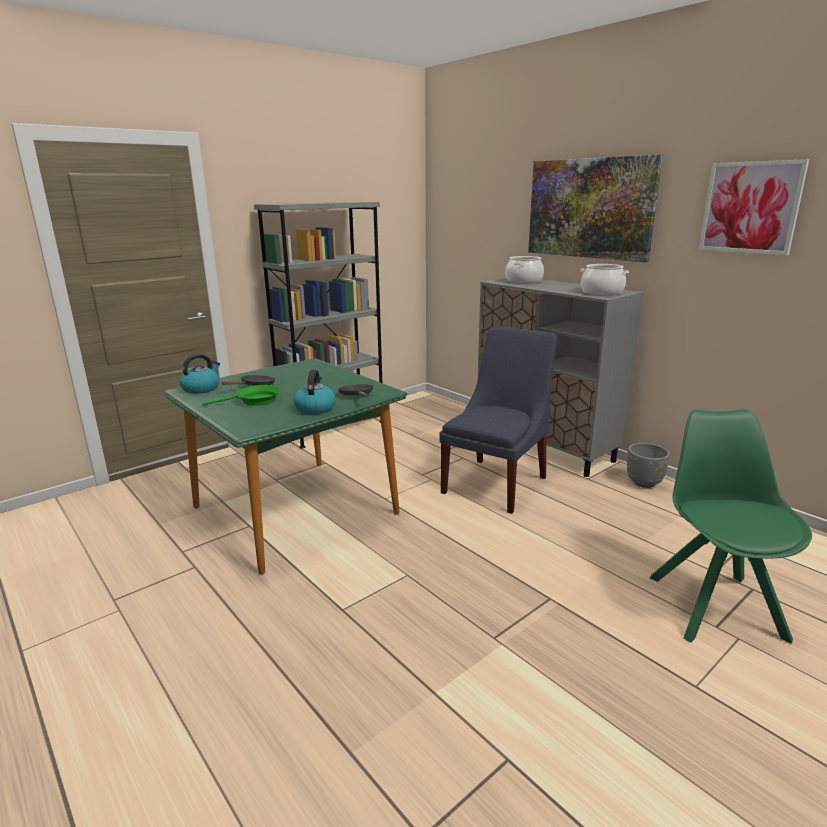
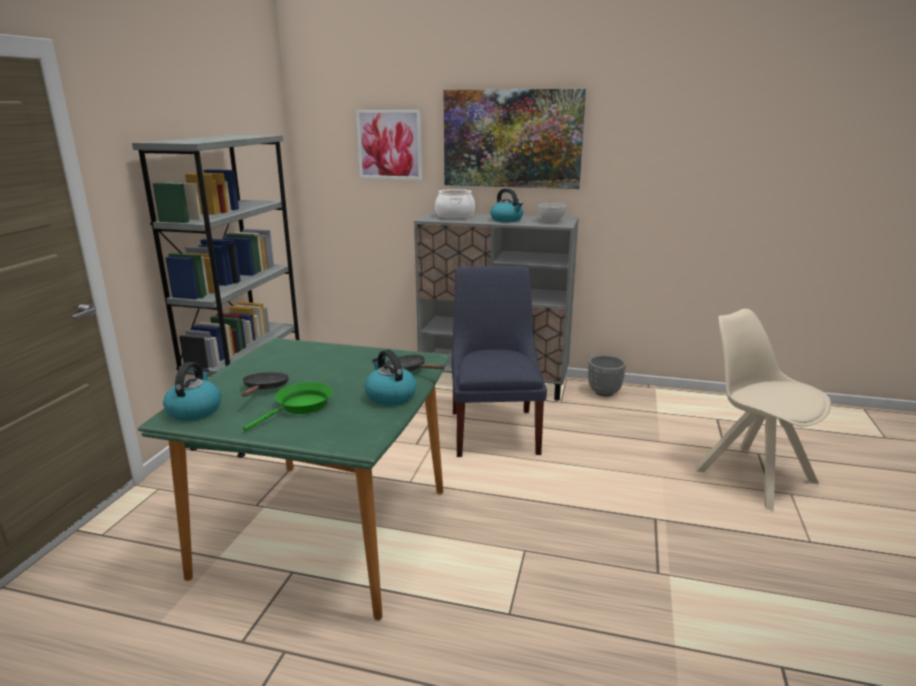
camera: 35 degrees left, 0 degrees up
cooking pot [580,264,629,296] -> grey bowl [538,203,567,222]
green chair [650,409,812,644] -> beige chair [695,309,831,511]
picture [699,159,809,255] -> picture moved to [356,110,422,180]
none -> kettle [490,188,523,222]

